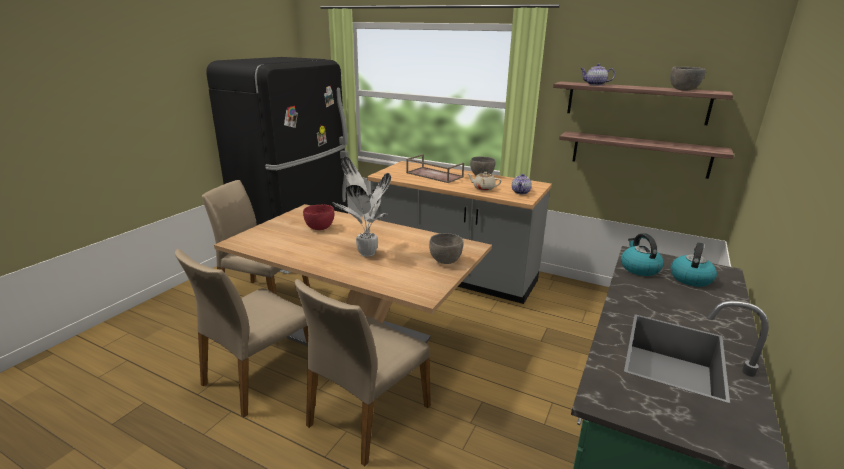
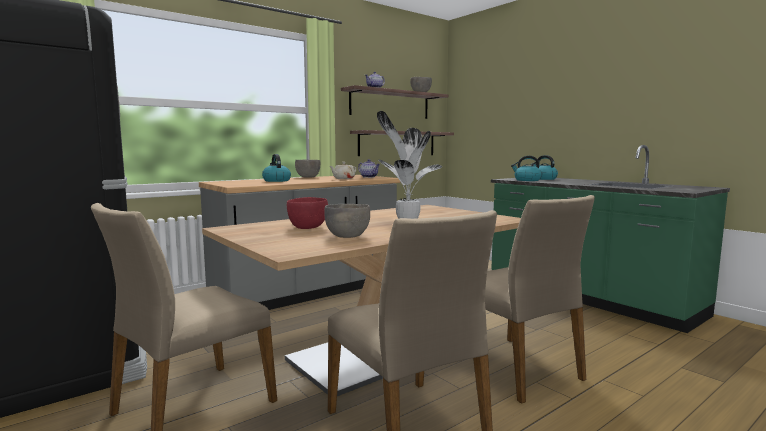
camera: 65 degrees left, 15 degrees down
brown tray [406,154,464,183] -> kettle [262,154,291,182]
grey bowl [429,233,463,264] -> grey bowl moved to [324,204,370,238]

